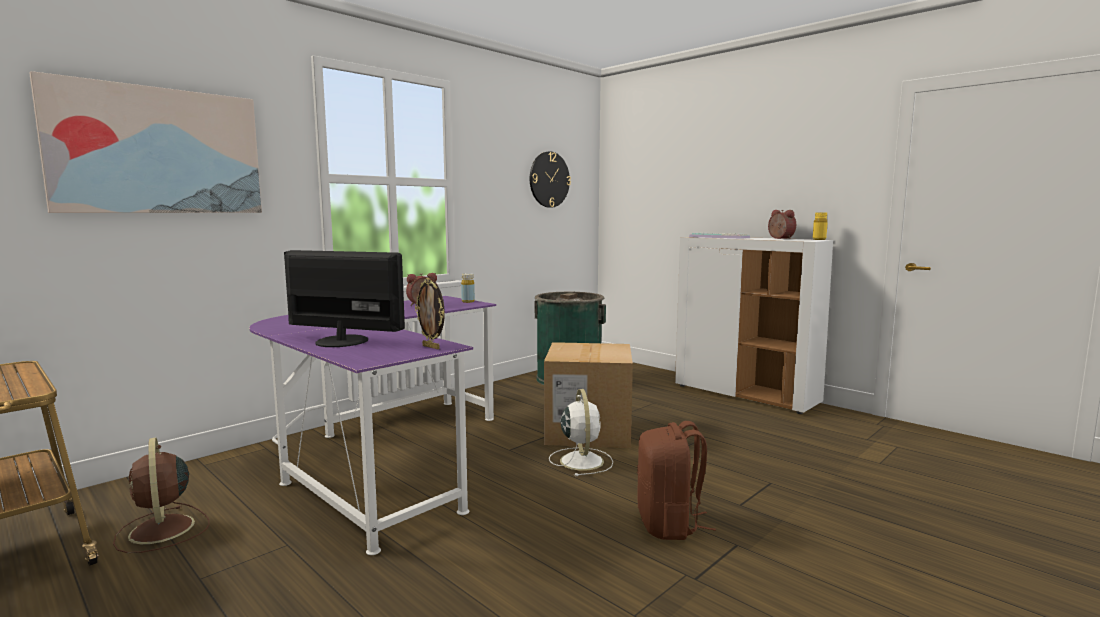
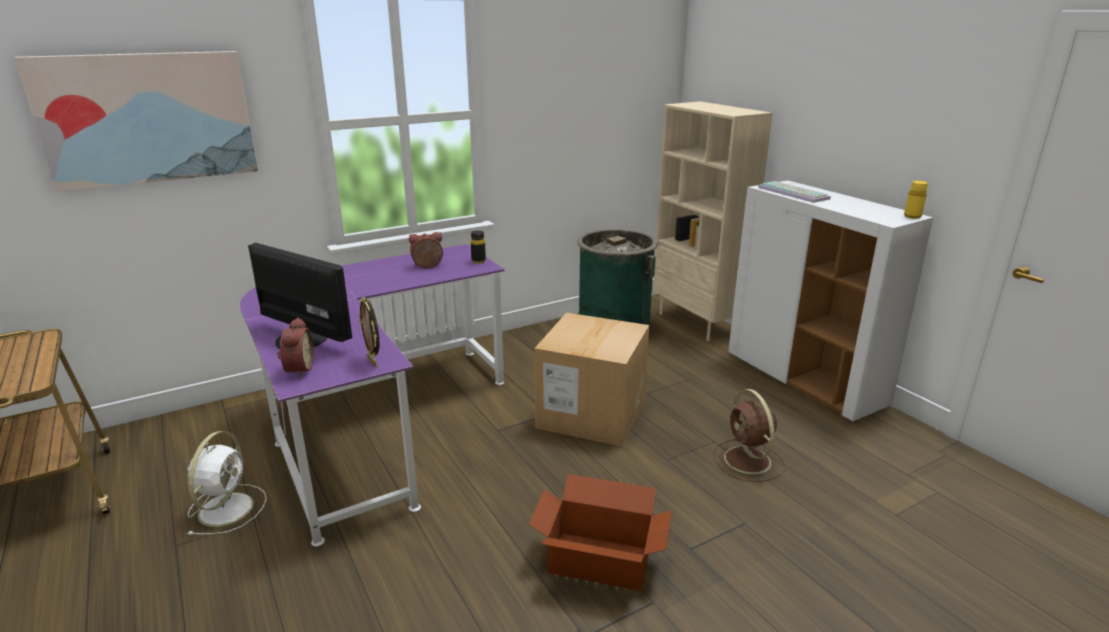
camera: 15 degrees right, 15 degrees up
brown fan [113,438,210,553] -> brown fan moved to [713,389,785,482]
yellow bottle [461,274,475,303] -> black bottle [471,231,486,264]
wall clock [530,151,571,208] -> none
white fan [549,389,613,476] -> white fan moved to [187,431,267,535]
brown backpack [637,421,716,540] -> cardboard box [529,474,672,591]
alarm clock [768,210,796,239] -> alarm clock moved to [277,317,314,378]
none -> beige bookcase [653,101,773,341]

